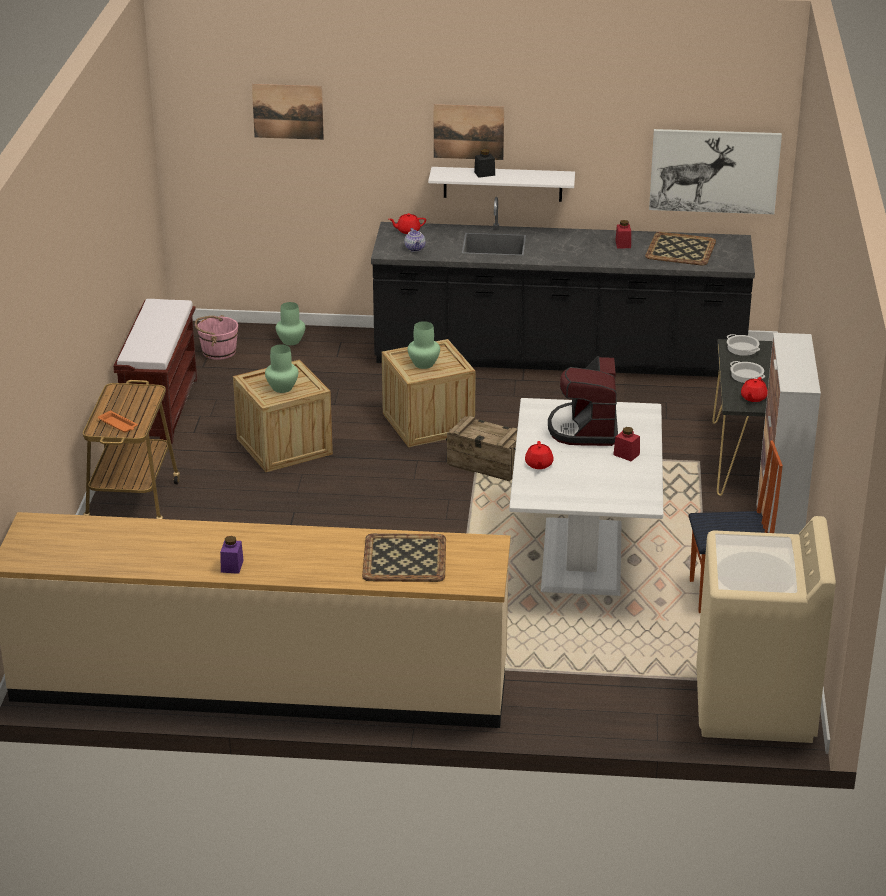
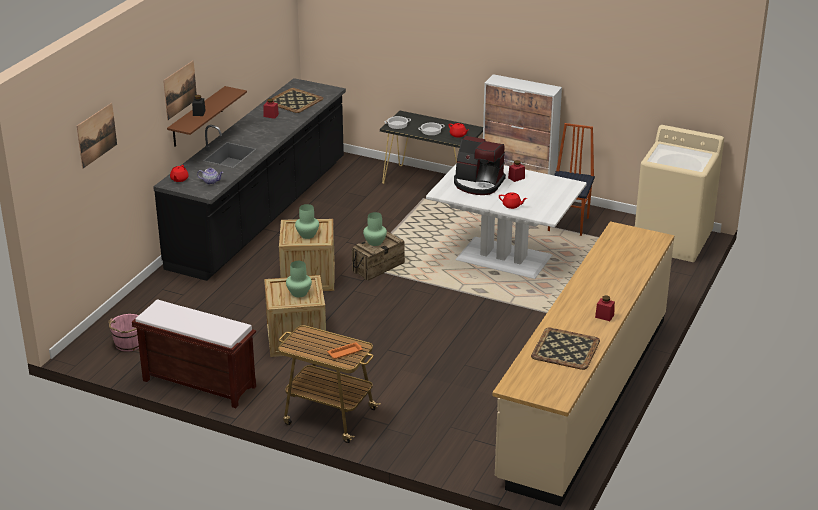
camera: 70 degrees left, 0 degrees up
purple jar [220,536,244,574] -> red jar [595,296,615,321]
green vase [276,302,305,345] -> green vase moved to [363,212,387,246]
tray [362,533,446,582] -> tray moved to [531,328,600,370]
white shelf [428,167,575,202] -> brown shelf [167,86,247,147]
picture [649,129,782,214] -> none

